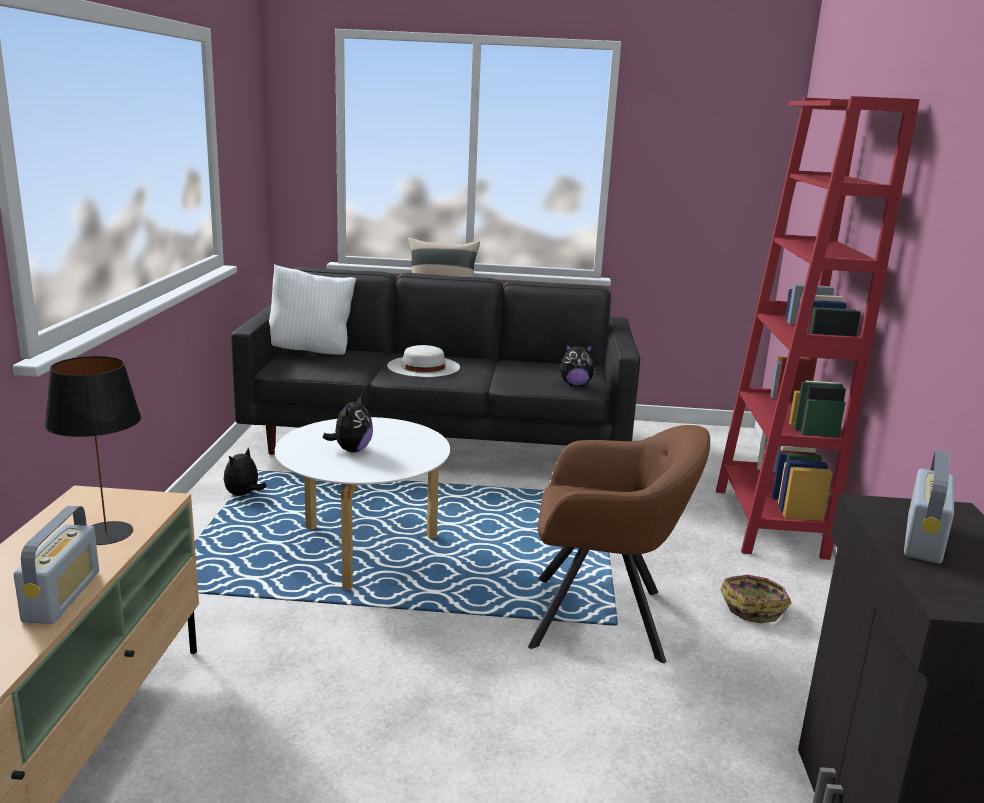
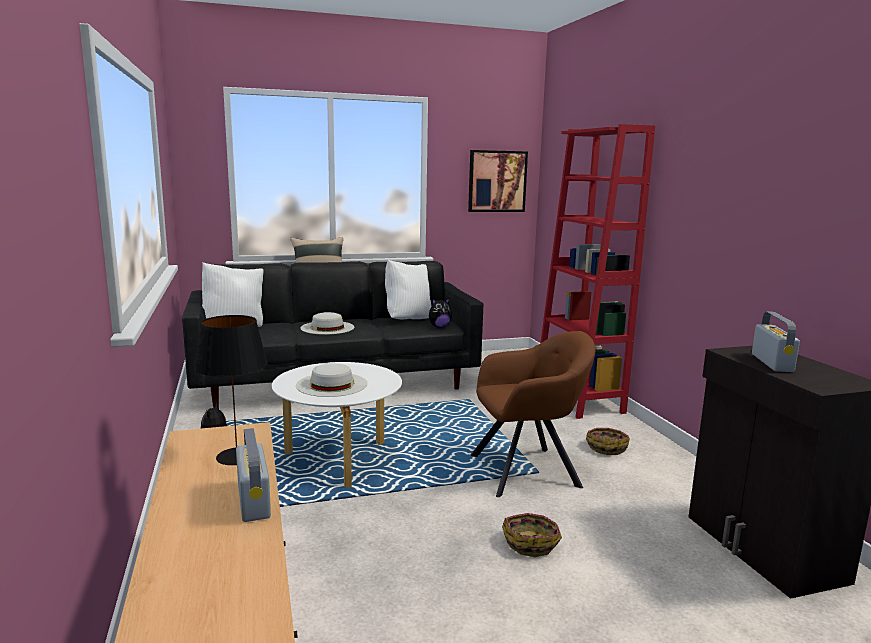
camera: 20 degrees left, 5 degrees down
plush toy [322,395,373,453] -> white hat [296,363,368,397]
none -> white pillow [385,260,431,319]
none -> picture [468,150,528,212]
none -> basket [502,513,562,557]

